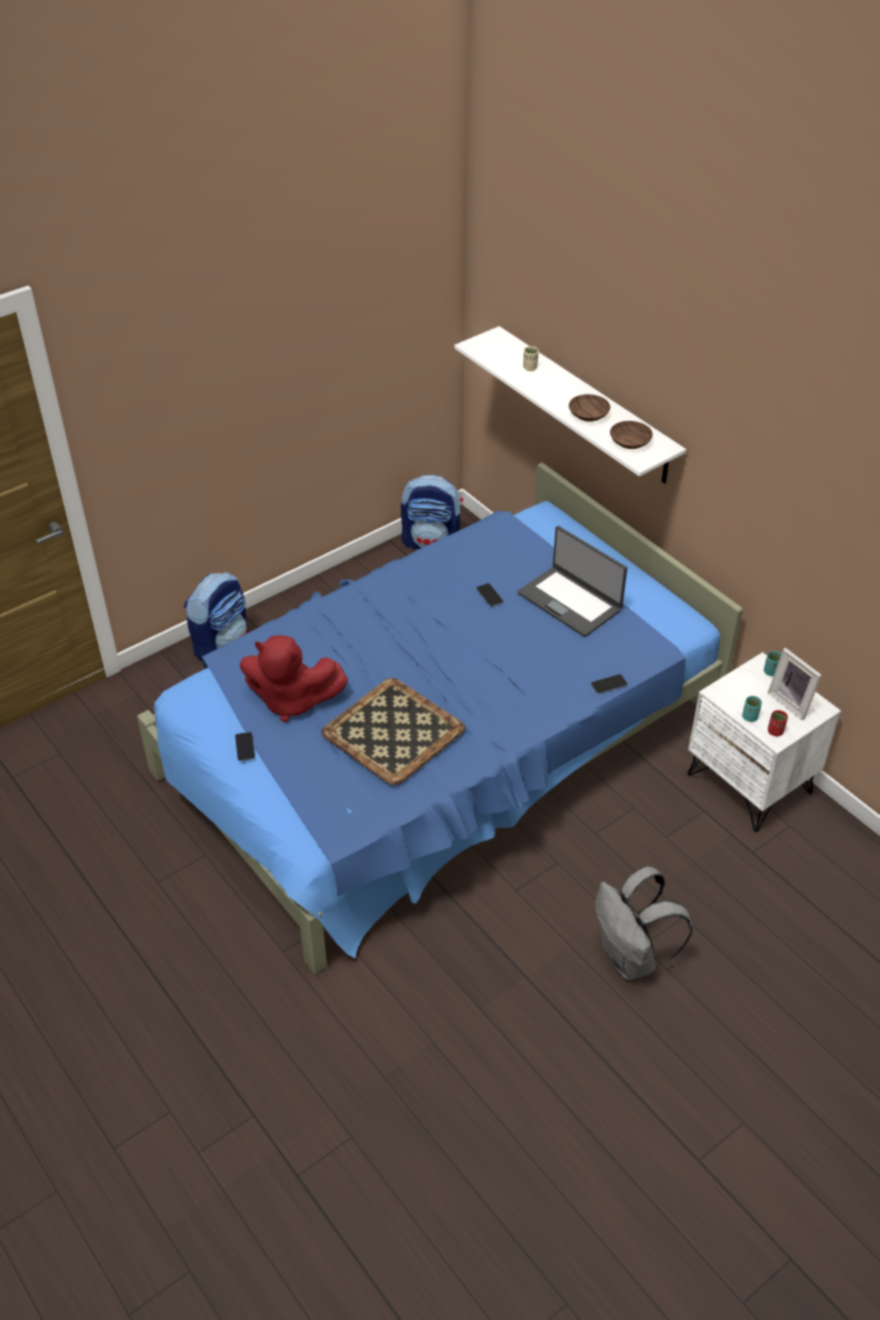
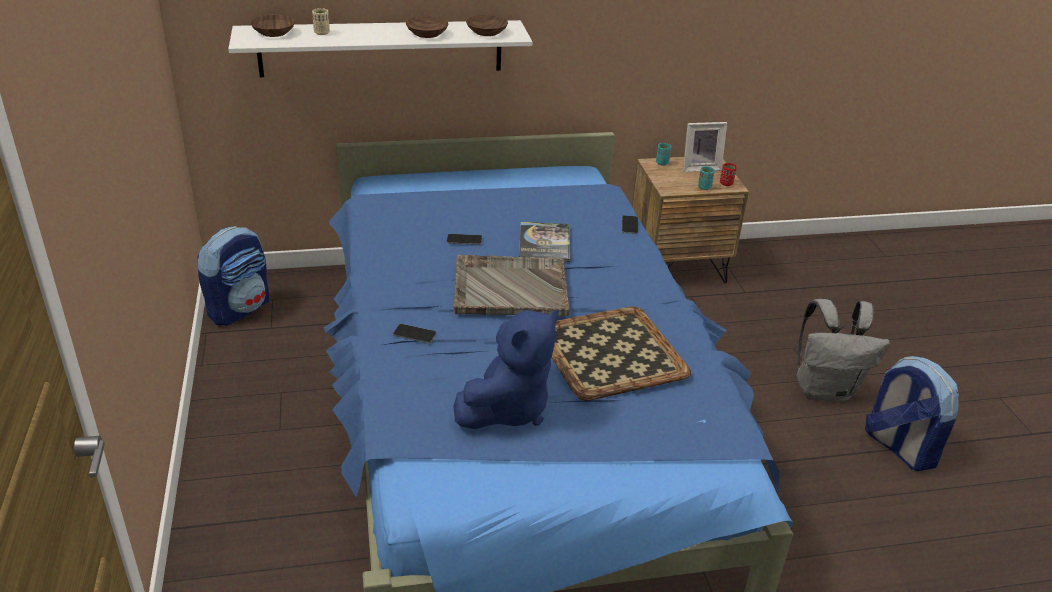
camera: 65 degrees left, 10 degrees down
backpack [184,572,248,661] -> backpack moved to [865,356,959,471]
phone [235,732,255,761] -> phone moved to [393,324,436,343]
red plush toy [239,635,348,722] -> blue plush toy [453,310,559,429]
laptop [518,526,627,637] -> none
white nightstand [687,652,841,832] -> brown nightstand [632,157,749,283]
none -> brown bowl [250,15,295,37]
none -> grey tray [453,254,570,316]
none -> book [519,222,570,262]

